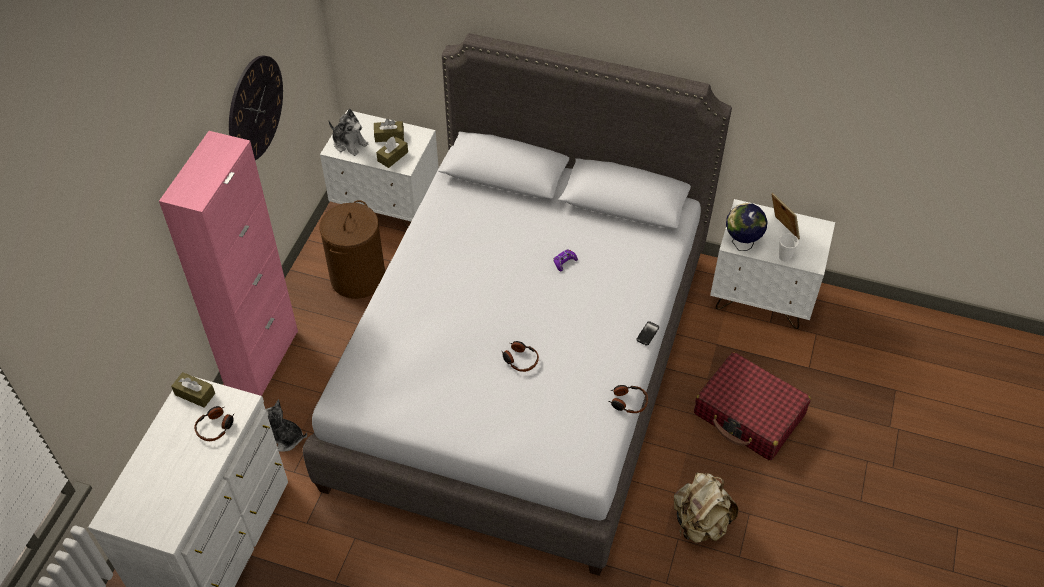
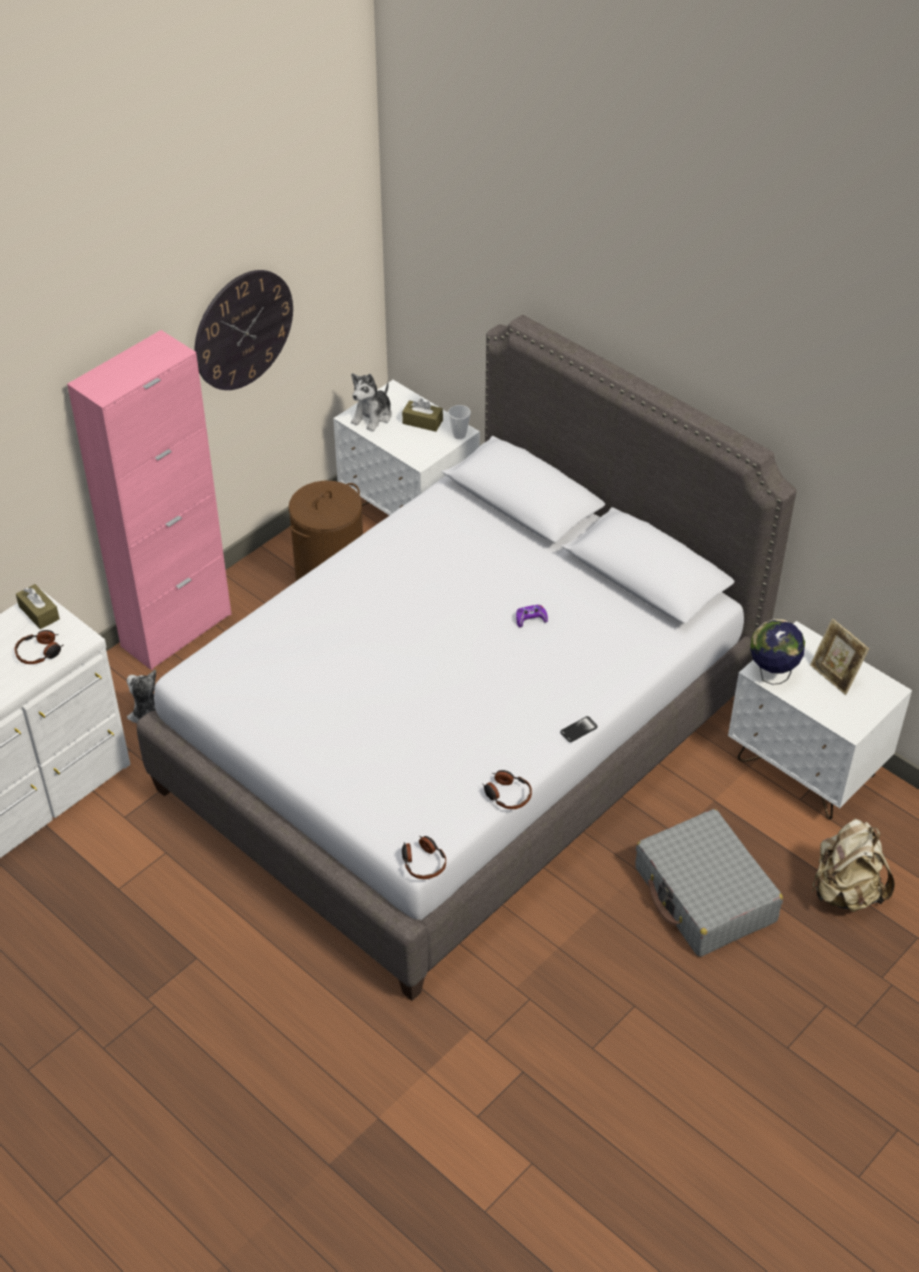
camera: 25 degrees right, 5 degrees down
plush toy [328,109,368,156] -> plush toy turned 60 degrees clockwise [351,373,392,432]
brown tissue box [376,136,408,168] -> none
headphones [502,341,539,372] -> headphones moved to [402,836,446,879]
beige backpack [674,473,738,543] -> beige backpack moved to [812,818,895,912]
red suitcase [694,352,811,461] -> grey suitcase [635,809,783,957]
picture frame [771,193,800,239] -> picture frame turned 150 degrees clockwise [810,619,869,695]
cup [779,234,799,262] -> cup moved to [448,405,471,439]

